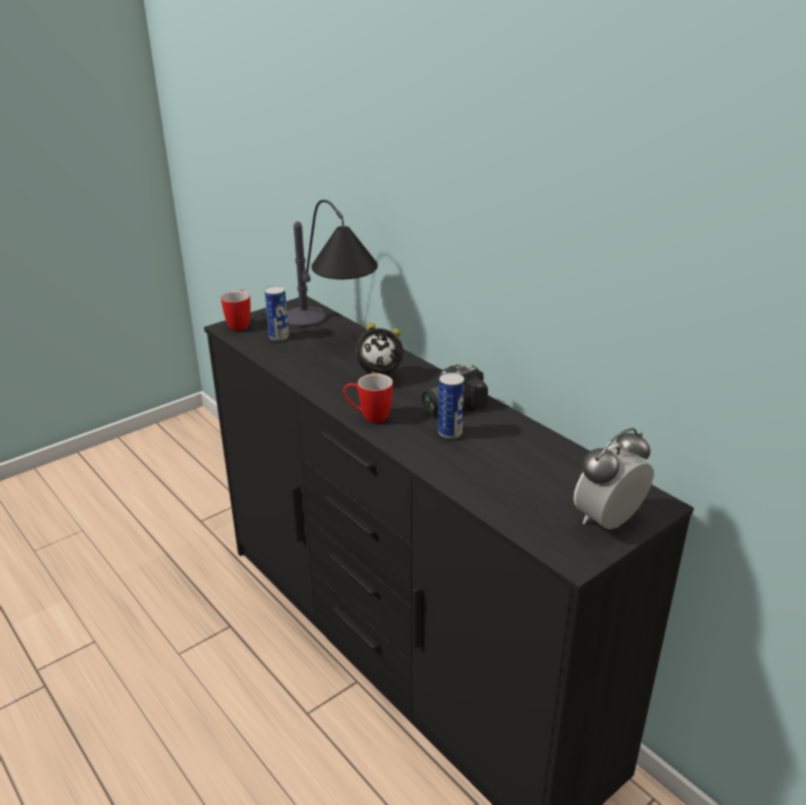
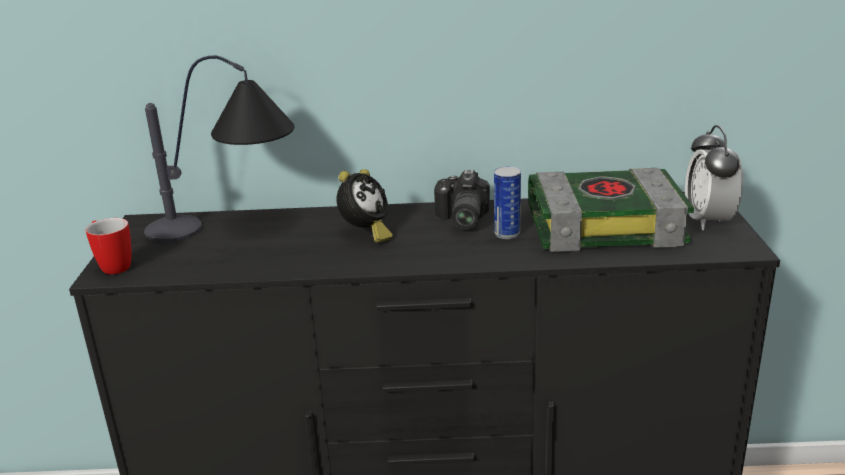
camera: 50 degrees left, 5 degrees down
can [265,286,289,341] -> none
mug [344,374,393,423] -> none
none -> book [528,168,694,252]

